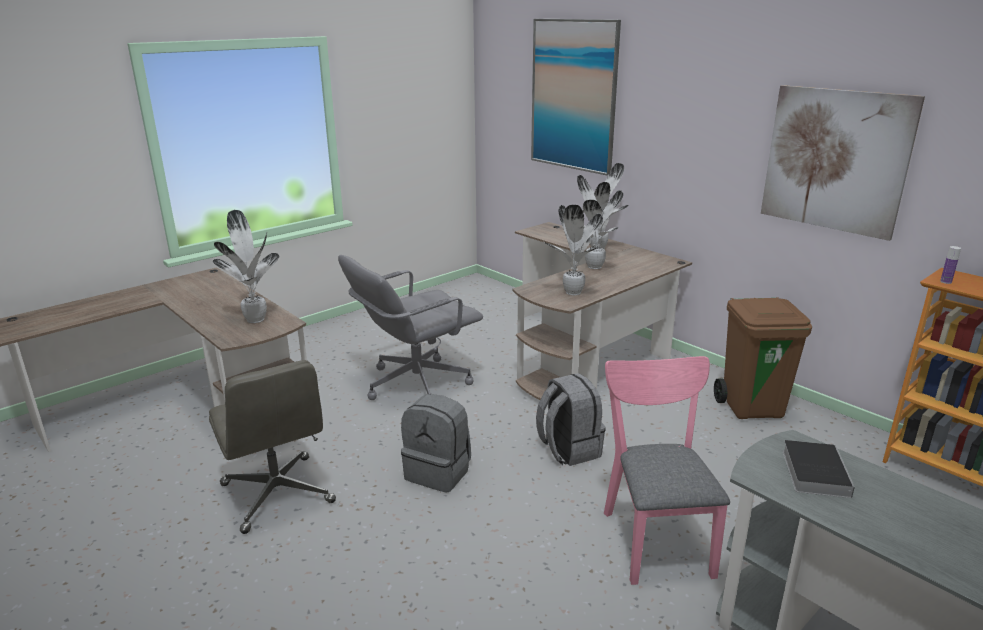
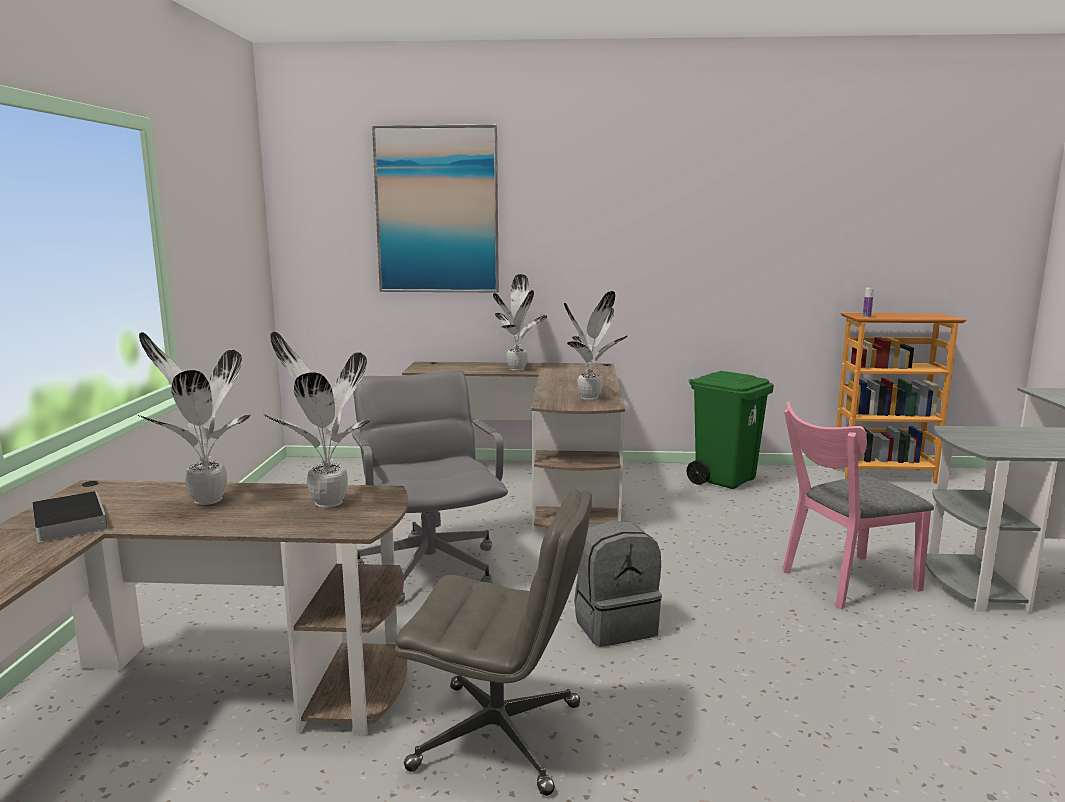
camera: 45 degrees left, 10 degrees down
grey office chair [338,255,483,400] -> grey office chair turned 150 degrees clockwise [352,370,508,604]
grey backpack [536,373,606,466] -> none
potted plant [577,175,623,269] -> potted plant moved to [138,332,251,505]
pink chair [604,356,730,585] -> pink chair turned 60 degrees counterclockwise [782,402,934,609]
brown trash can [714,297,812,419] -> green trash can [686,371,774,489]
picture [761,85,925,241] -> none
book [782,440,855,498] -> book moved to [32,491,108,543]

